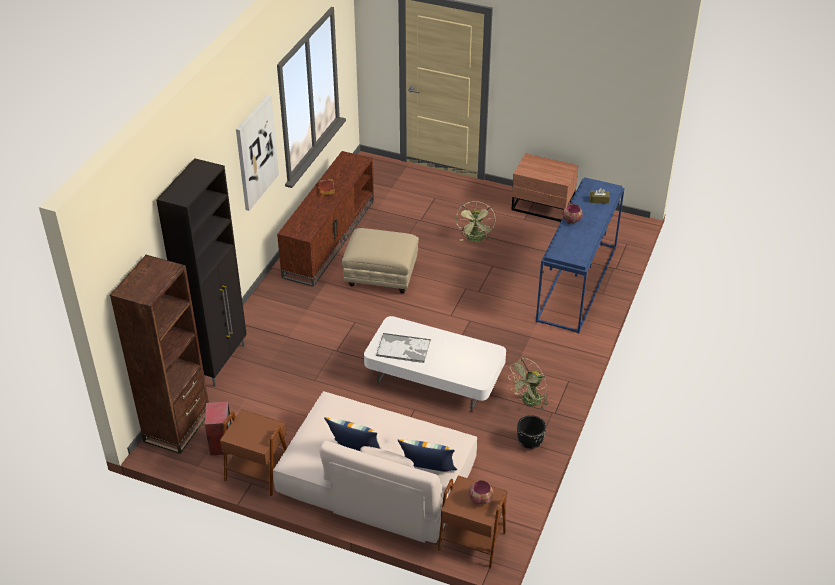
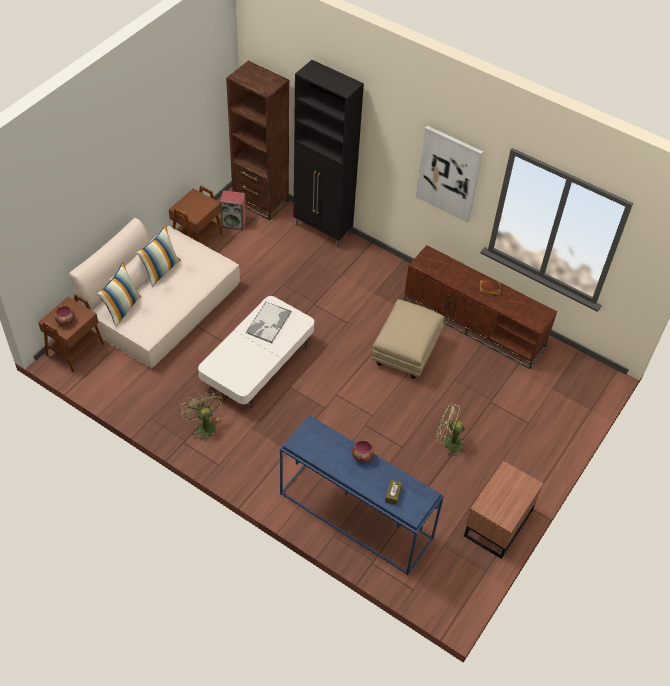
camera: 100 degrees right, 10 degrees up
black planter [517,415,546,449] -> none

